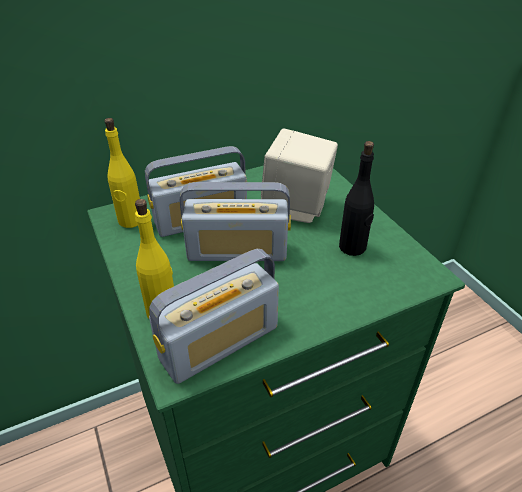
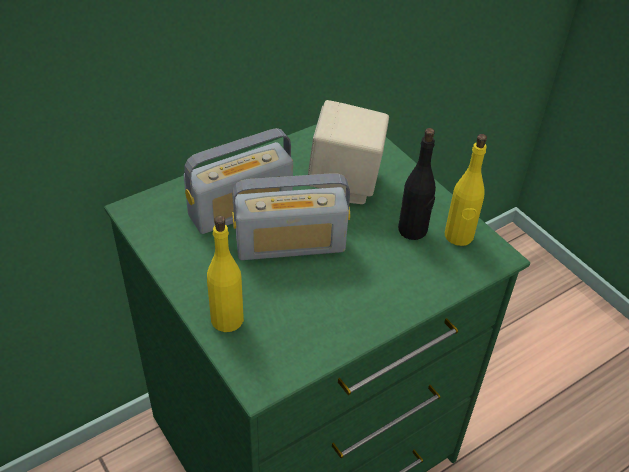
camera: 10 degrees left, 5 degrees up
yellow bottle [105,118,140,228] -> yellow bottle moved to [445,134,487,246]
radio [149,249,279,384] -> none

